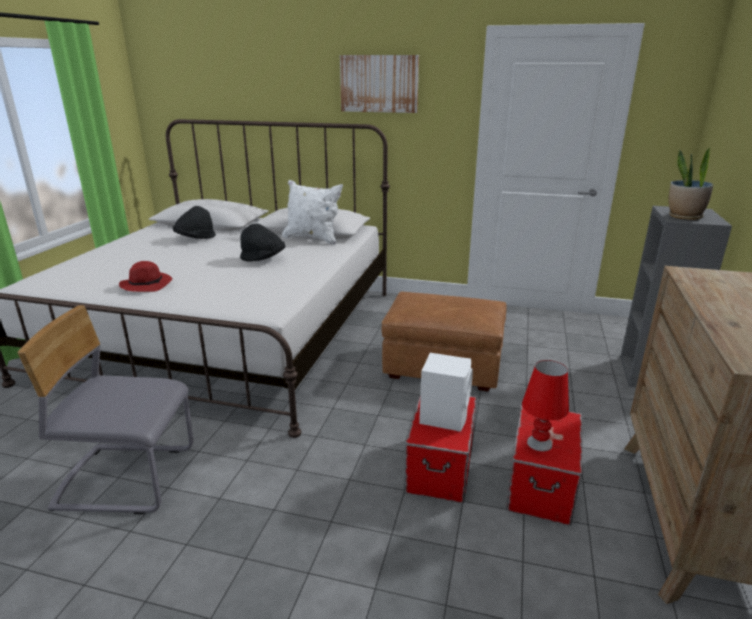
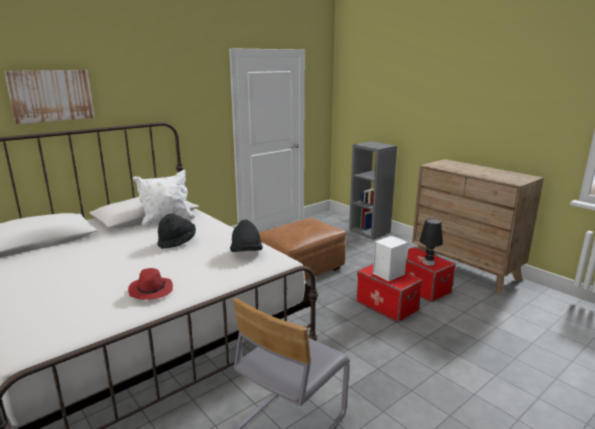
camera: 55 degrees left, 5 degrees down
black hat [173,206,216,239] -> black hat moved to [230,220,263,252]
picture [340,55,419,113] -> picture moved to [4,70,95,124]
red table lamp [522,360,569,452] -> black table lamp [419,218,443,266]
potted plant [668,148,713,220] -> none

